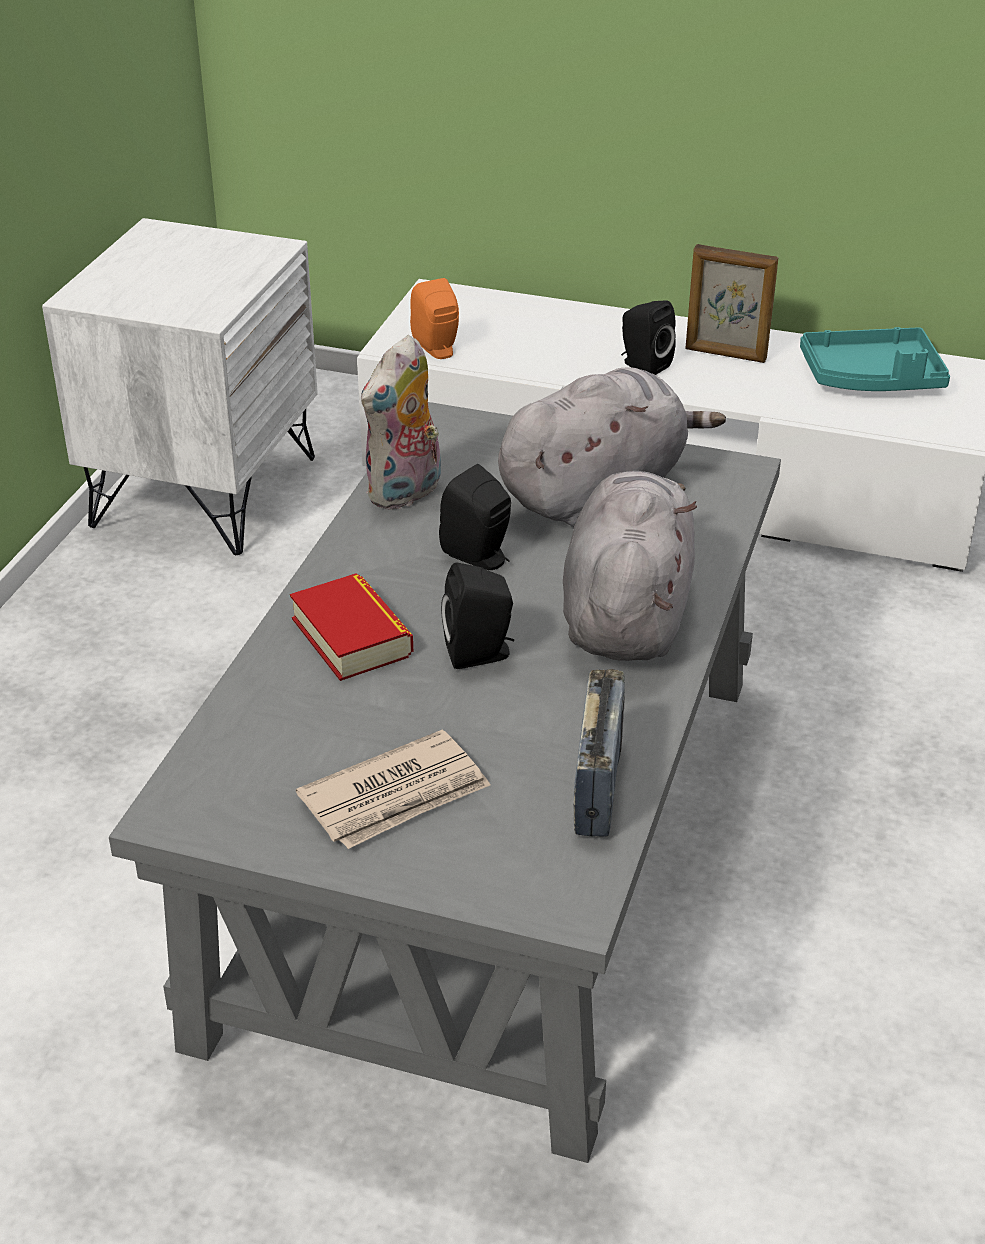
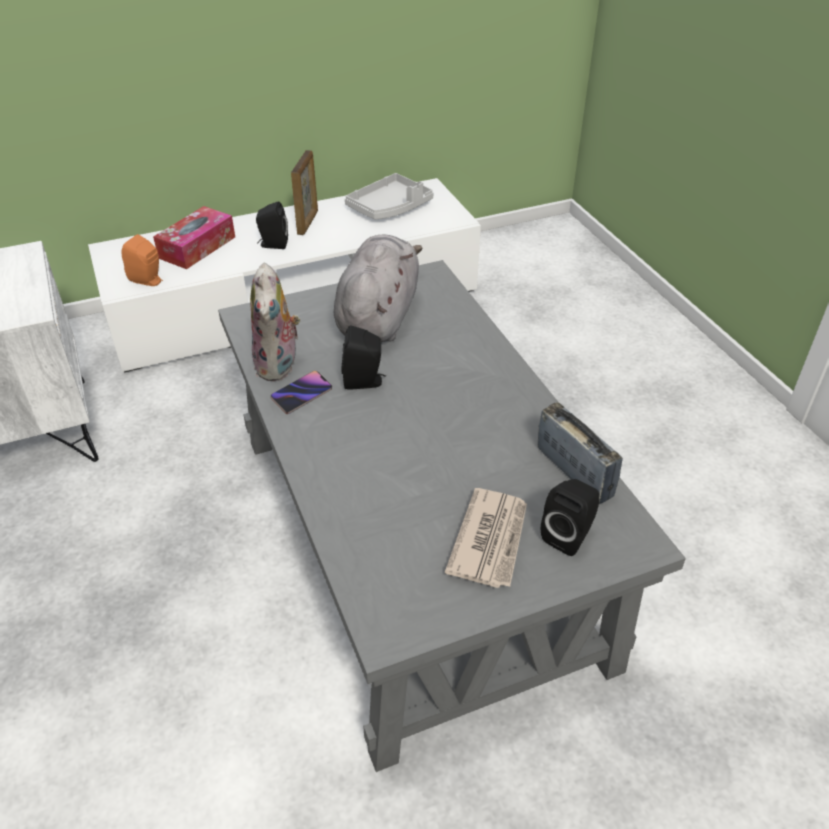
camera: 40 degrees left, 5 degrees up
book [290,573,413,681] -> none
black speaker [441,562,514,669] -> black speaker moved to [541,479,599,556]
grey plush toy [563,471,697,661] -> none
picture frame [686,244,778,363] -> picture frame turned 60 degrees counterclockwise [291,150,318,235]
turquoise tray [800,327,950,391] -> grey tray [345,173,434,220]
none -> tissue box [153,206,235,269]
none -> phone [270,371,332,414]

